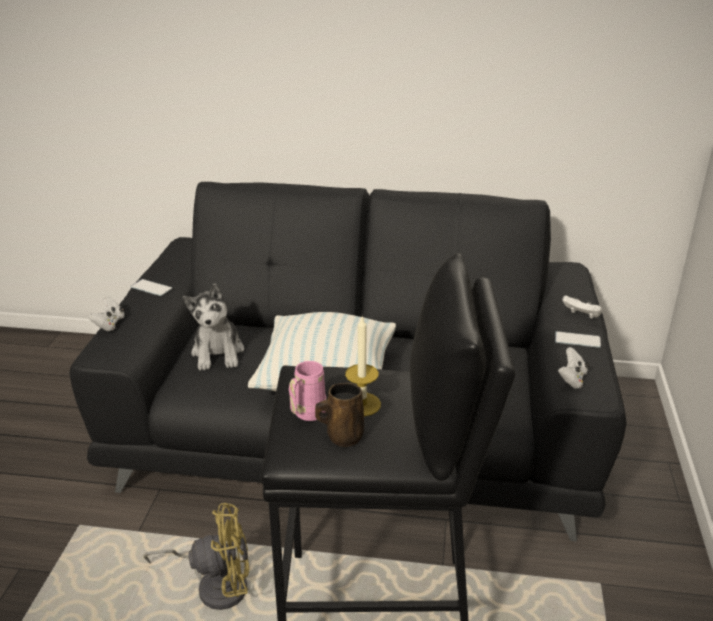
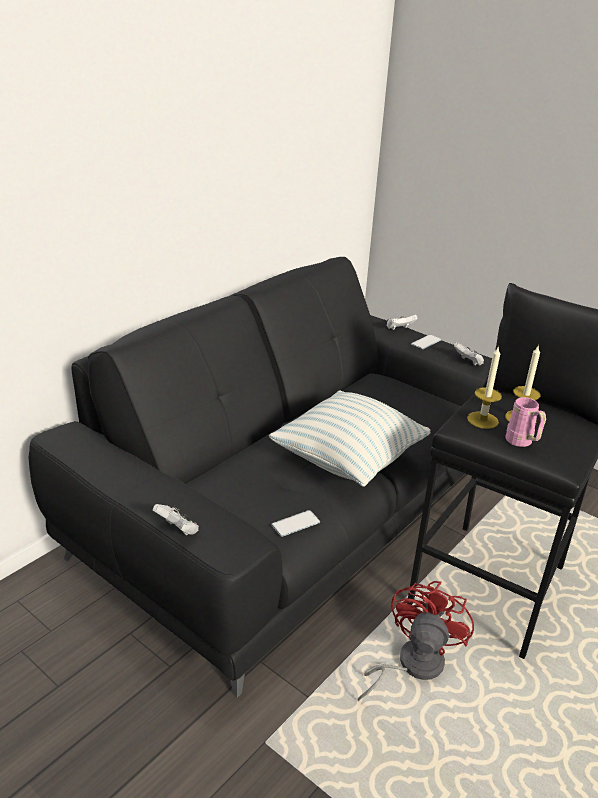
camera: 60 degrees left, 0 degrees up
phone [130,279,172,296] -> phone moved to [271,510,320,537]
yellow fan [143,503,249,610] -> red fan [358,581,474,701]
plush toy [183,283,244,371] -> none
brown mug [315,383,364,447] -> none
none -> candle [467,346,502,429]

